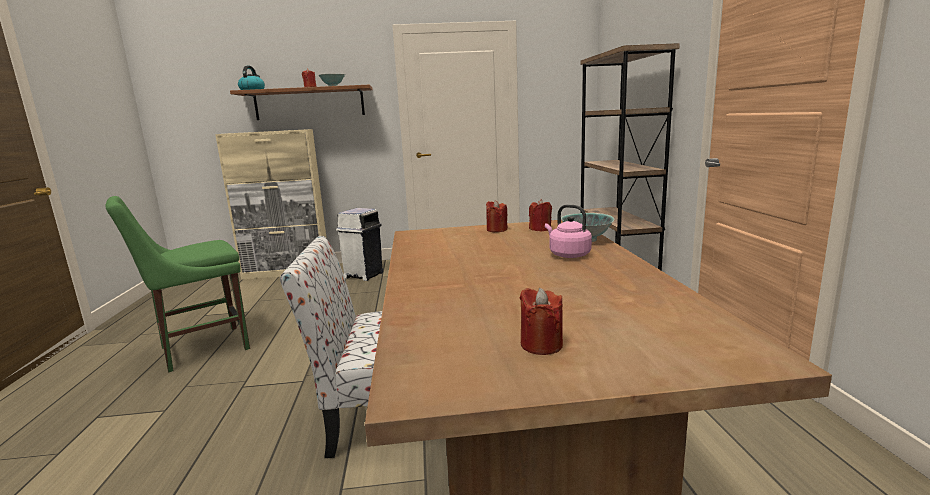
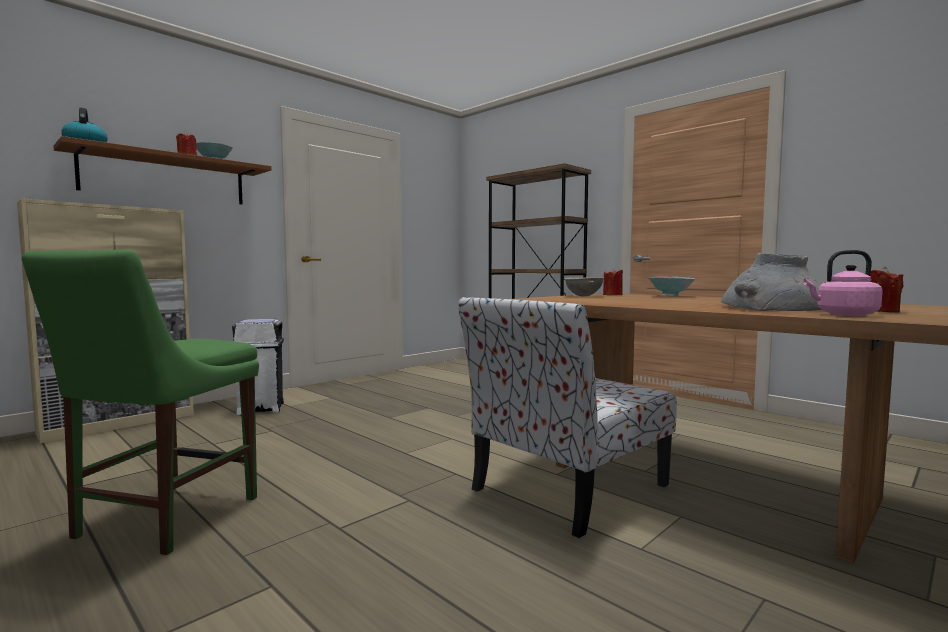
camera: 40 degrees left, 10 degrees down
red candle [486,200,508,232] -> grey bowl [564,277,604,296]
pink kettle [545,204,592,258] -> pink kettle moved to [803,250,882,316]
none -> grey vase [721,253,822,311]

